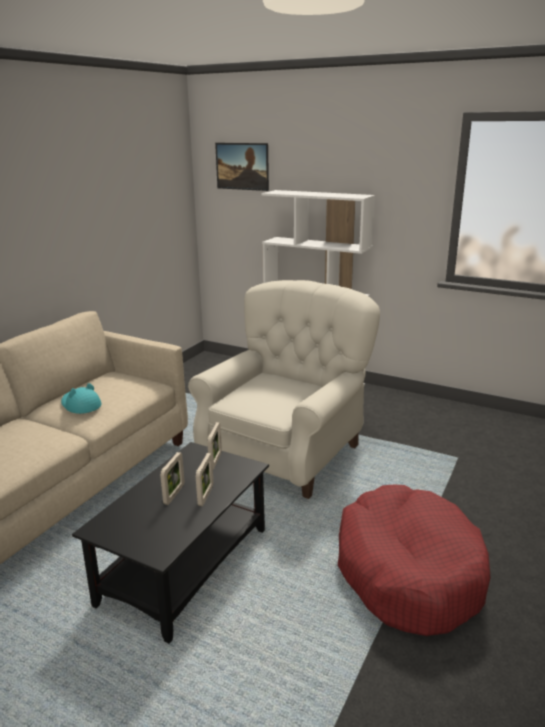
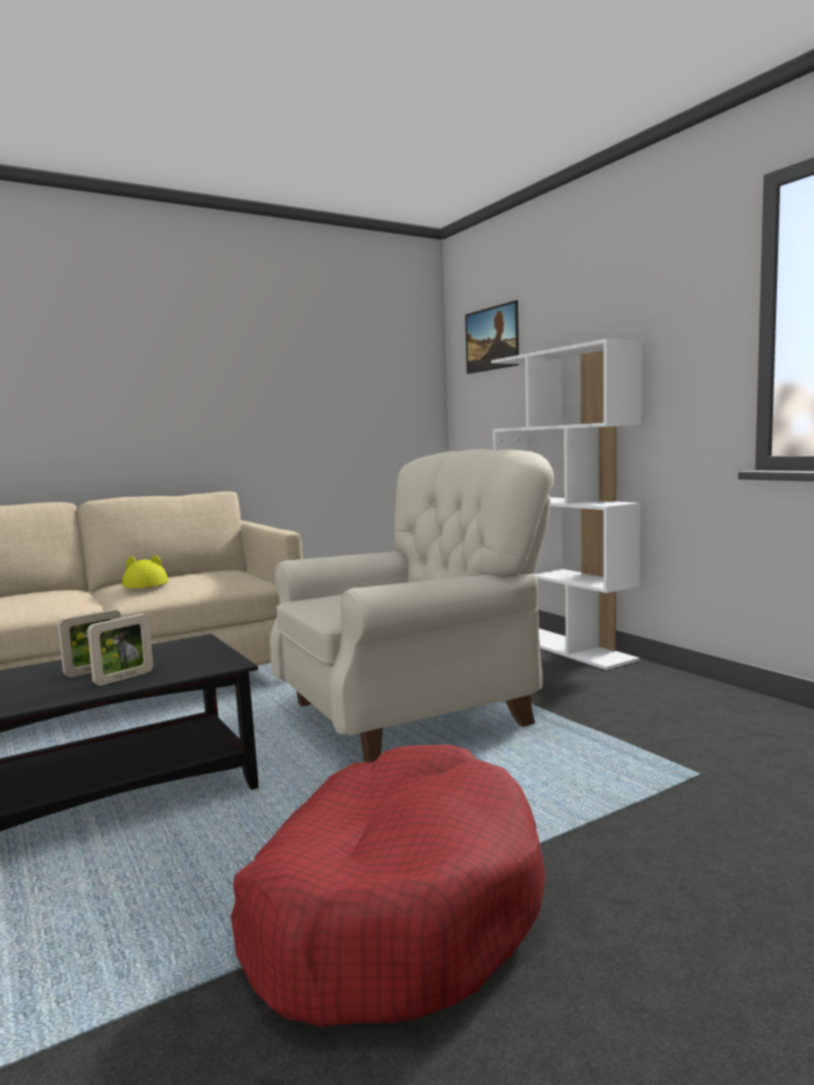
camera: 30 degrees right, 15 degrees down
turquoise hat [61,383,101,414] -> yellow hat [122,555,168,588]
picture frame [207,422,222,470] -> none

